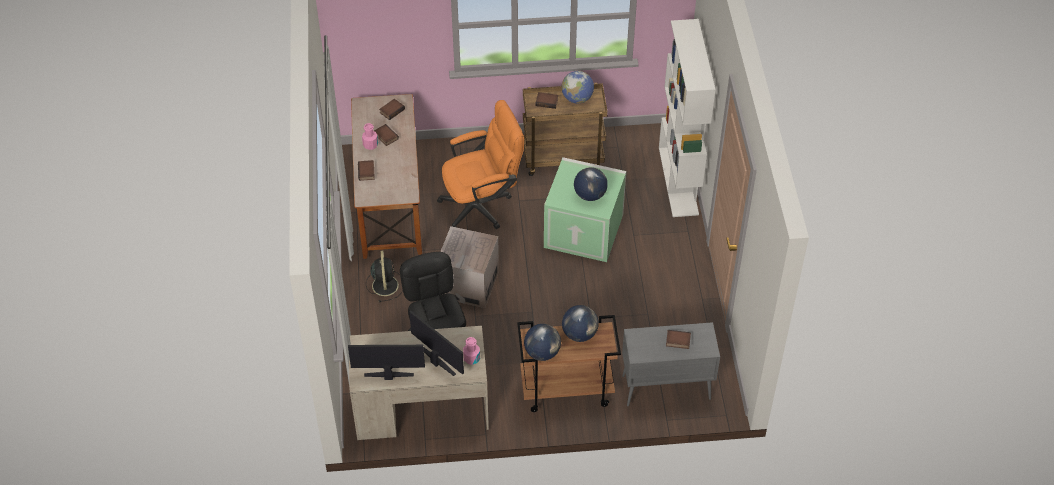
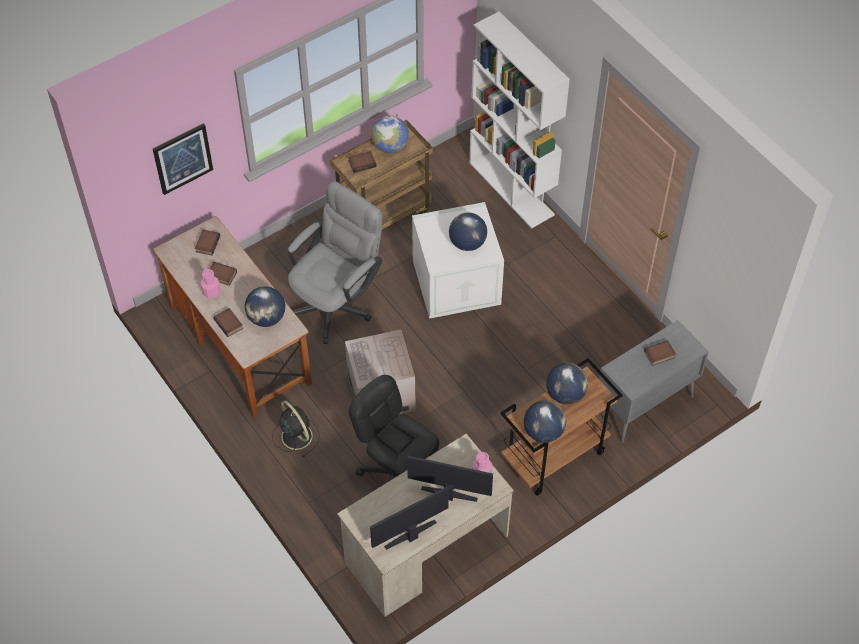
camera: 30 degrees left, 5 degrees up
orange office chair [437,100,524,229] -> grey office chair [288,181,383,344]
green storage box [544,157,626,262] -> white storage box [412,202,504,319]
none -> picture [153,123,213,195]
none -> globe [245,286,285,327]

